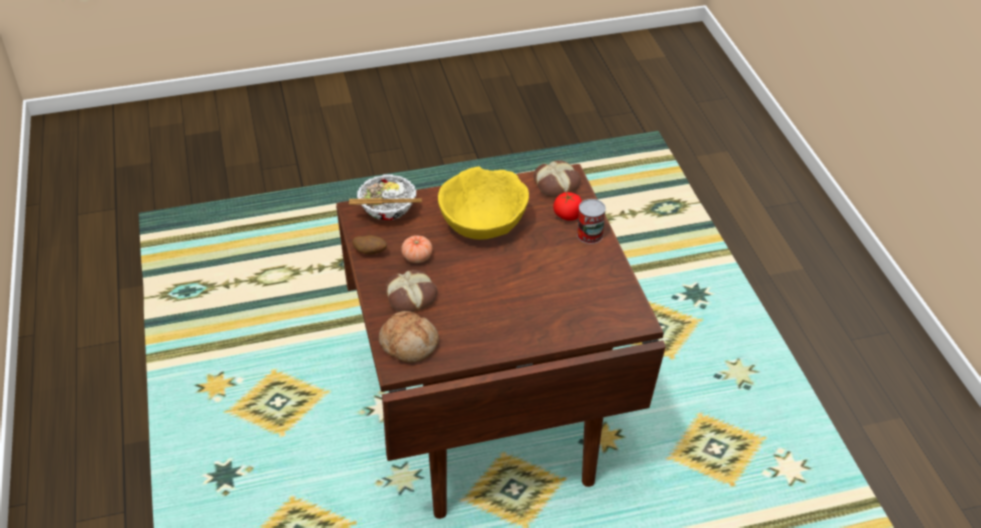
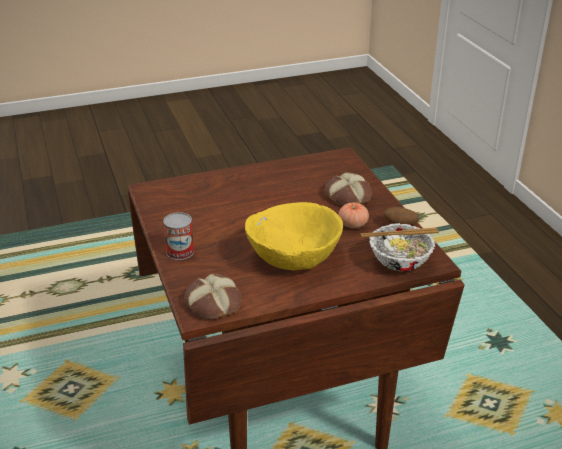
camera: 175 degrees right, 10 degrees down
bread [379,311,439,363] -> none
tomato [553,192,582,221] -> none

